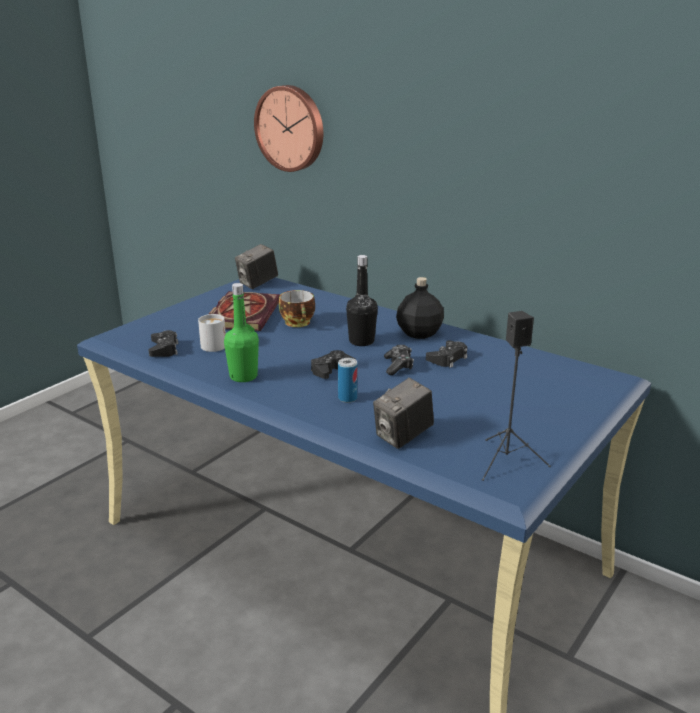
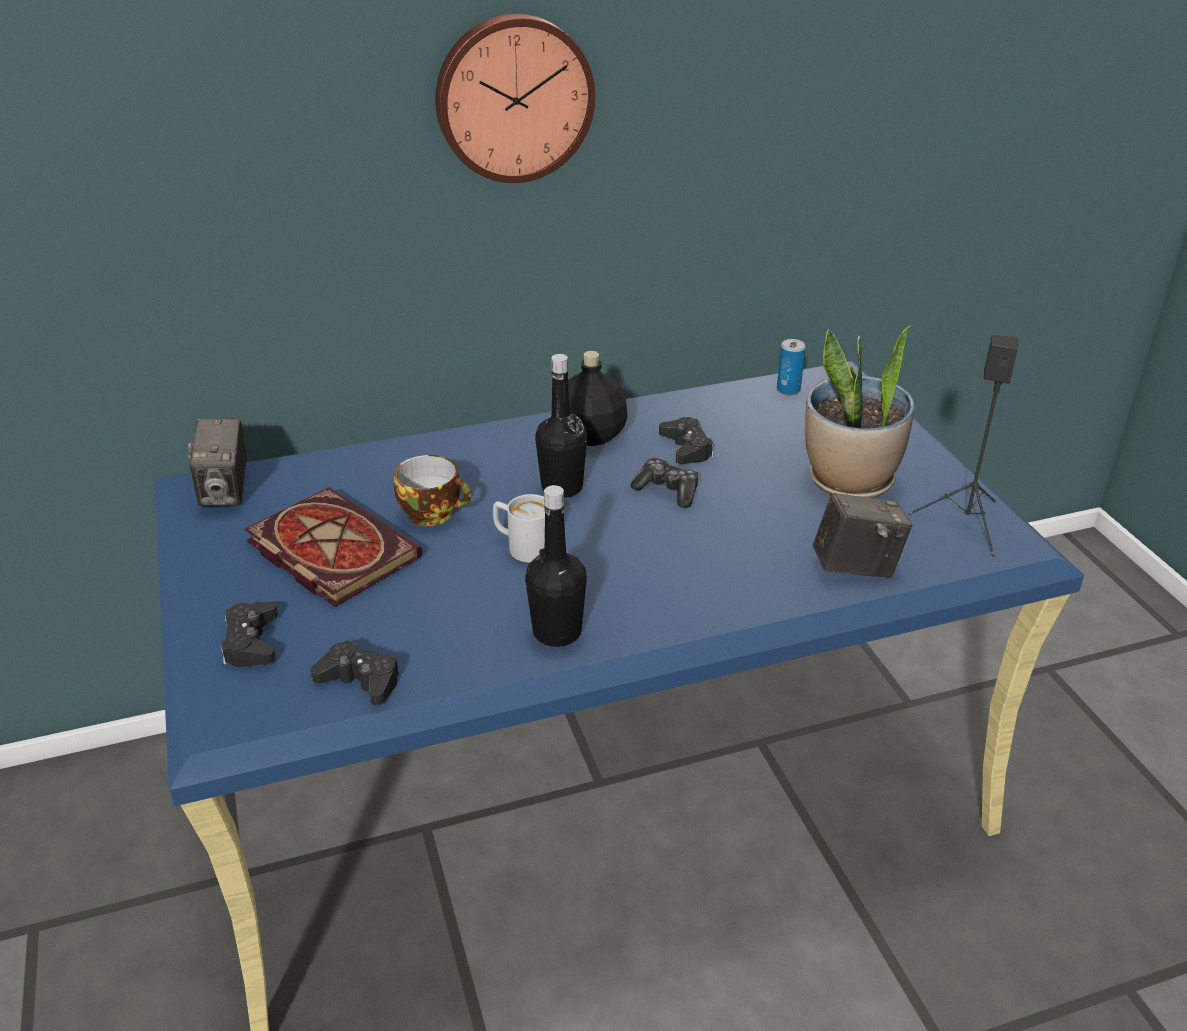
camera: 55 degrees left, 10 degrees up
white mug [198,314,226,352] -> white mug moved to [493,494,545,563]
green bottle [224,283,259,382] -> black bottle [525,485,587,647]
wall clock [254,85,323,172] -> wall clock moved to [435,14,595,183]
black game controller [311,350,356,379] -> black game controller moved to [221,602,278,667]
can [338,358,357,403] -> can moved to [777,339,806,395]
camera [373,378,434,449] -> camera turned 90 degrees counterclockwise [813,492,912,578]
none -> potted plant [805,325,915,498]

